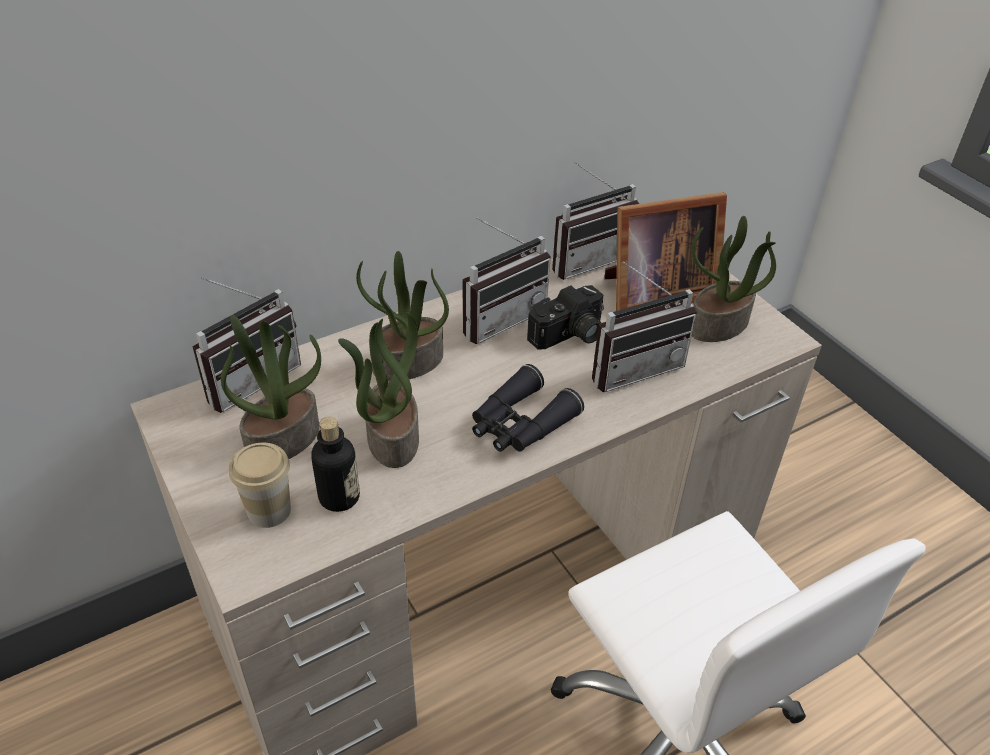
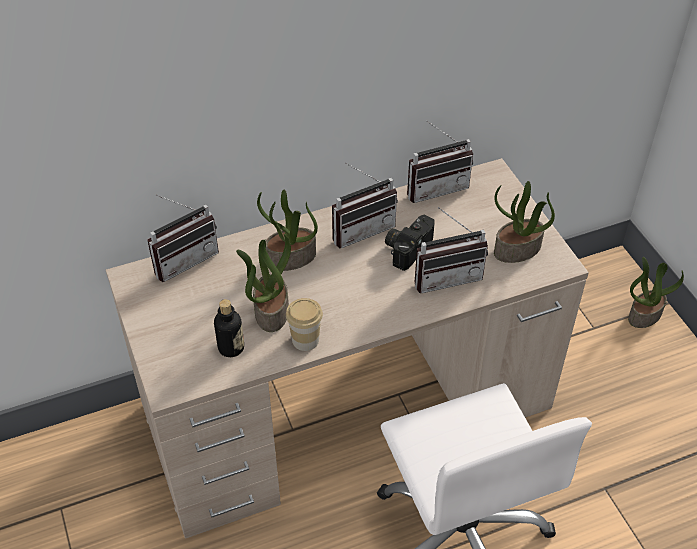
camera: 10 degrees right, 5 degrees up
potted plant [221,315,321,459] -> potted plant moved to [628,257,684,328]
cup [229,443,291,528] -> cup moved to [286,298,323,351]
black binoculars [472,364,584,452] -> none
camera [527,285,604,350] -> camera turned 150 degrees clockwise [385,215,435,271]
picture frame [605,192,727,311] -> none

